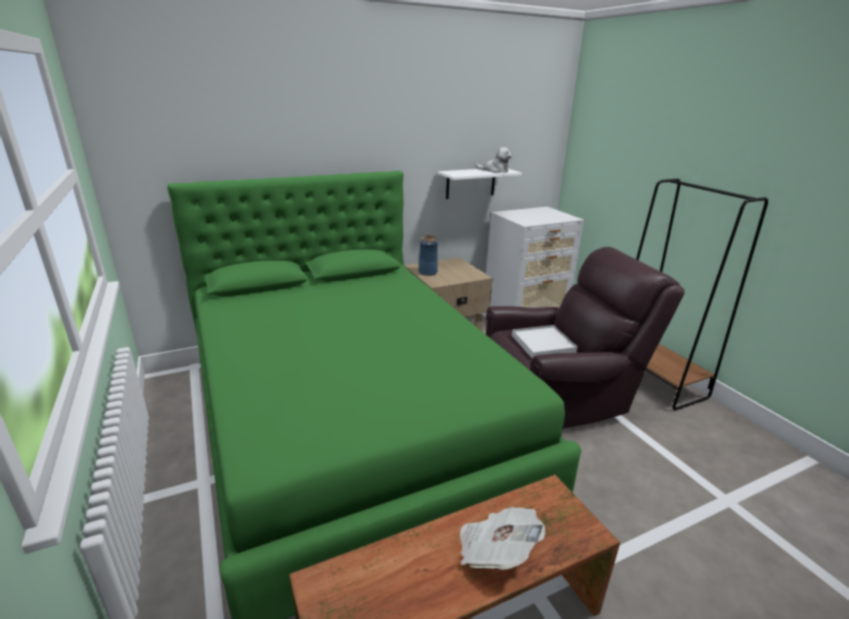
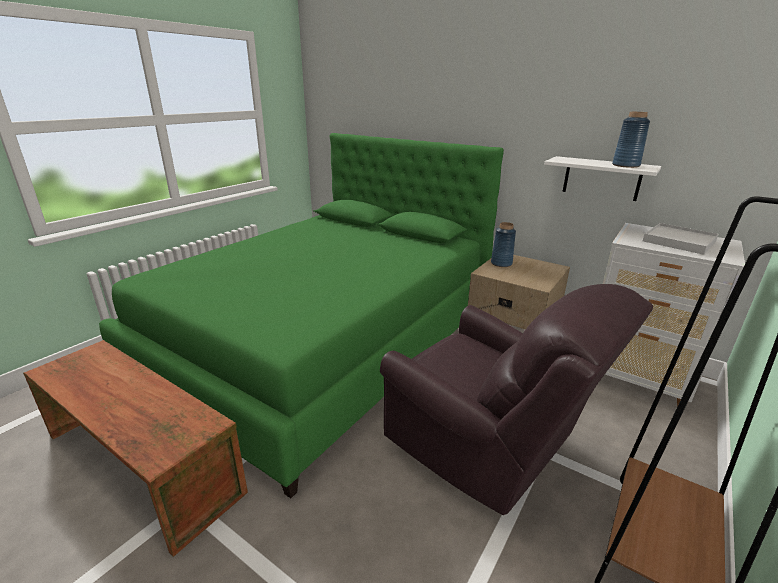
camera: 60 degrees right, 0 degrees up
newspaper [460,507,545,570] -> none
plush toy [475,147,512,173] -> blue vase [612,112,650,168]
white tray [512,325,578,358] -> white tray moved to [643,223,718,255]

